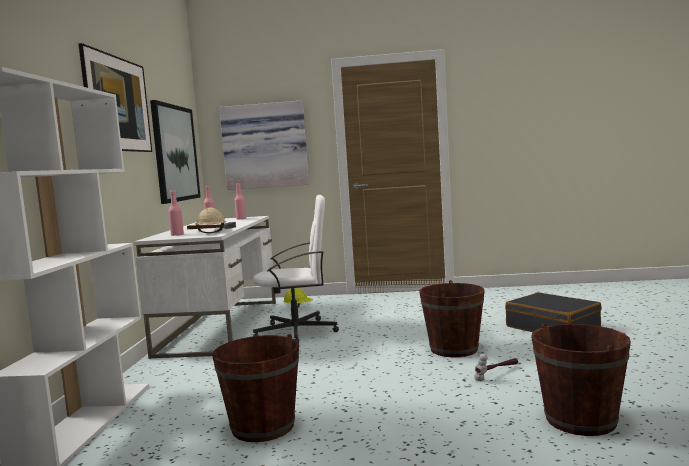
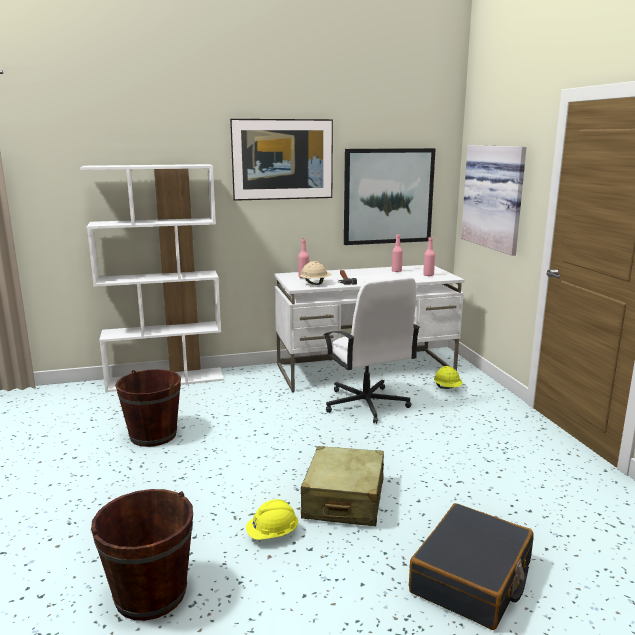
camera: 70 degrees right, 10 degrees up
brown bucket [419,280,485,357] -> beige suitcase [301,446,384,526]
hammer [475,354,518,381] -> yellow hard hat [246,499,298,540]

